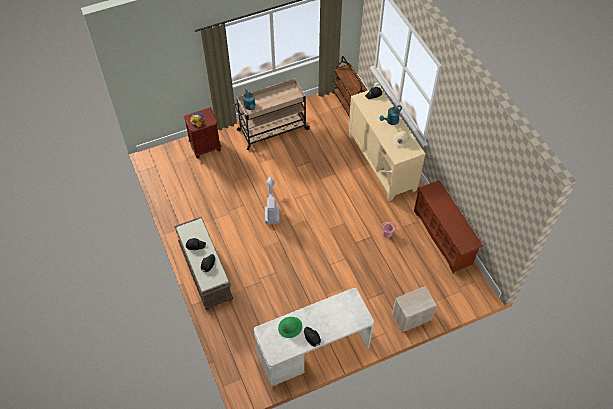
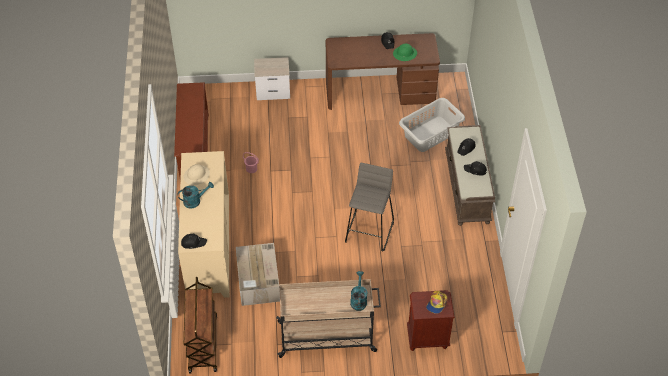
camera: 160 degrees left, 5 degrees down
white desk [254,288,374,387] -> brown desk [326,33,440,110]
vacuum cleaner [265,177,280,224] -> grey stool [345,163,394,251]
none -> cardboard box [236,243,280,306]
none -> grey laundry basket [399,98,465,152]

